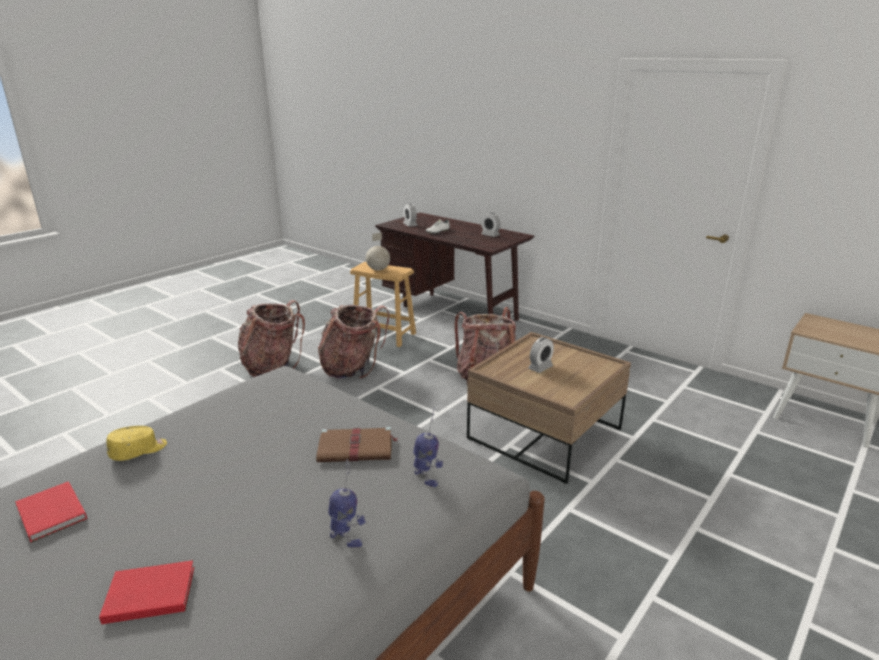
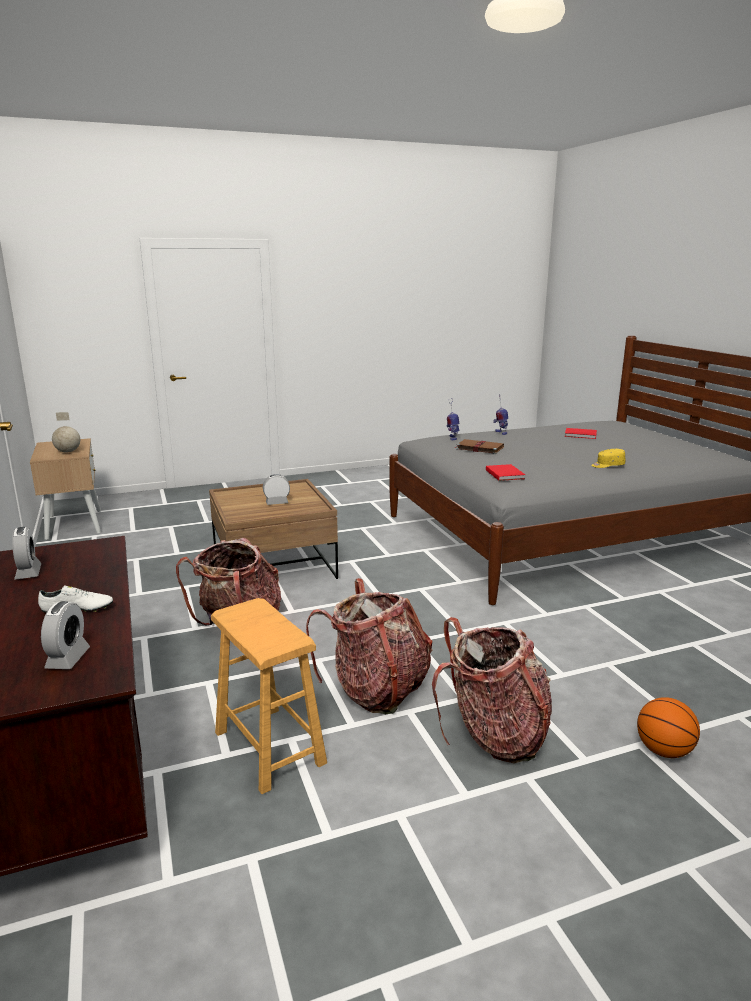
camera: 150 degrees left, 5 degrees down
red book [15,481,87,542] -> red book moved to [486,464,525,481]
globe [366,232,390,270] -> globe moved to [52,412,80,453]
none -> basketball [637,697,700,758]

